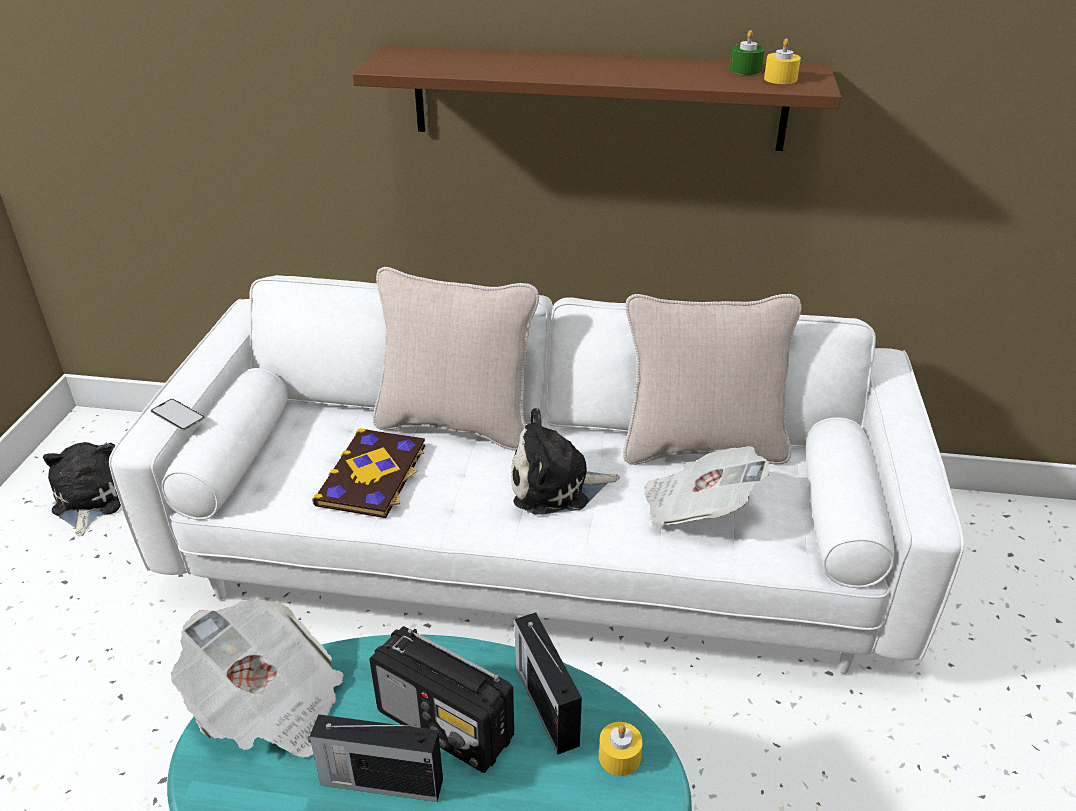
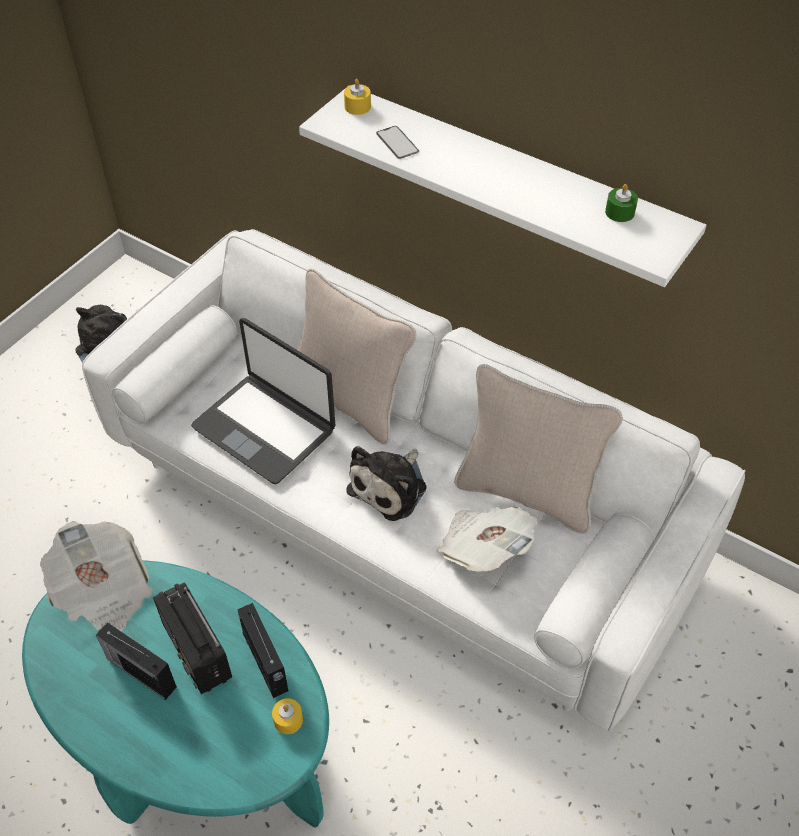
camera: 25 degrees right, 15 degrees up
phone [151,399,205,430] -> phone moved to [376,126,419,159]
book [312,428,425,518] -> laptop [191,318,336,484]
brown shelf [352,46,841,151] -> white shelf [299,85,706,287]
plush toy [511,408,620,515] -> plush toy turned 75 degrees counterclockwise [346,446,427,521]
radio [514,612,582,755] -> radio turned 150 degrees clockwise [237,603,288,698]
yellow candle [764,38,801,84] -> yellow candle moved to [344,79,371,115]

